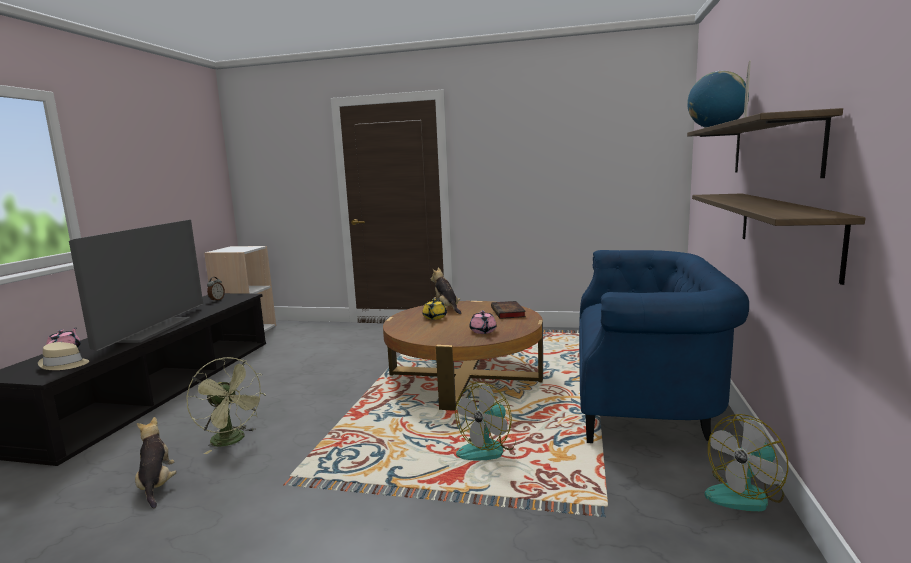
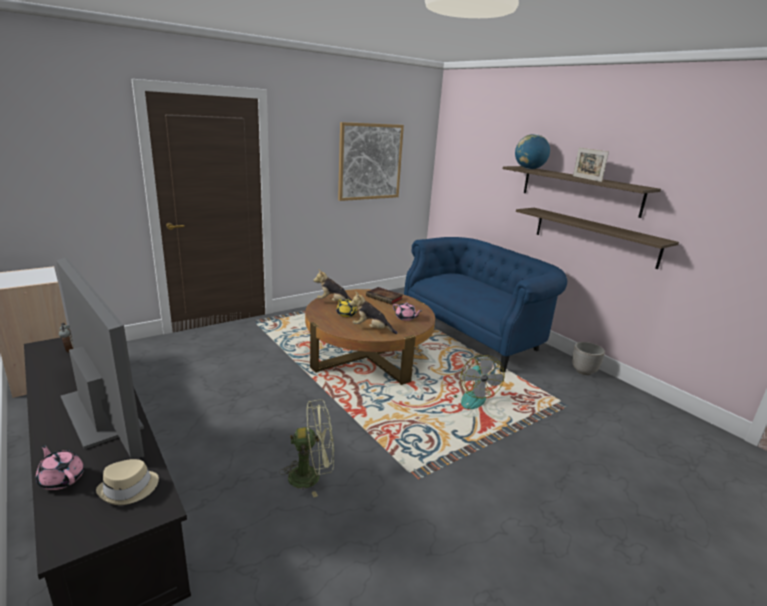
camera: 50 degrees left, 10 degrees up
plush toy [135,417,177,508] -> plush toy moved to [349,291,398,334]
fan [705,414,788,511] -> planter [572,342,605,375]
none -> picture [338,122,404,201]

